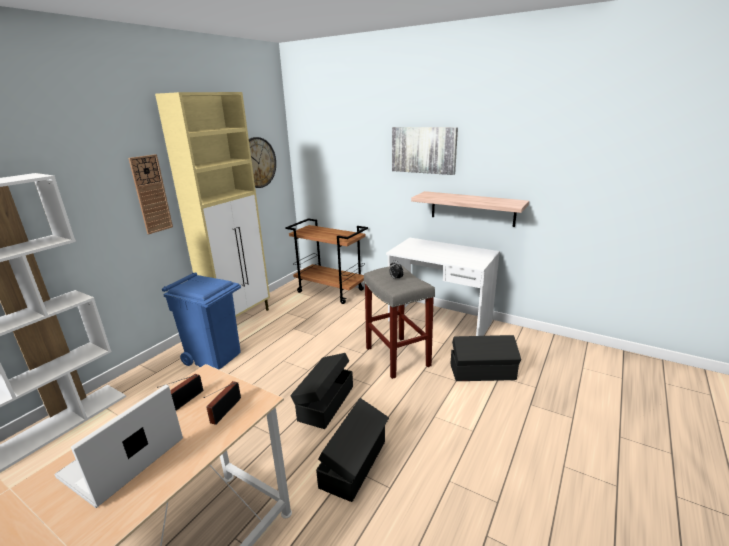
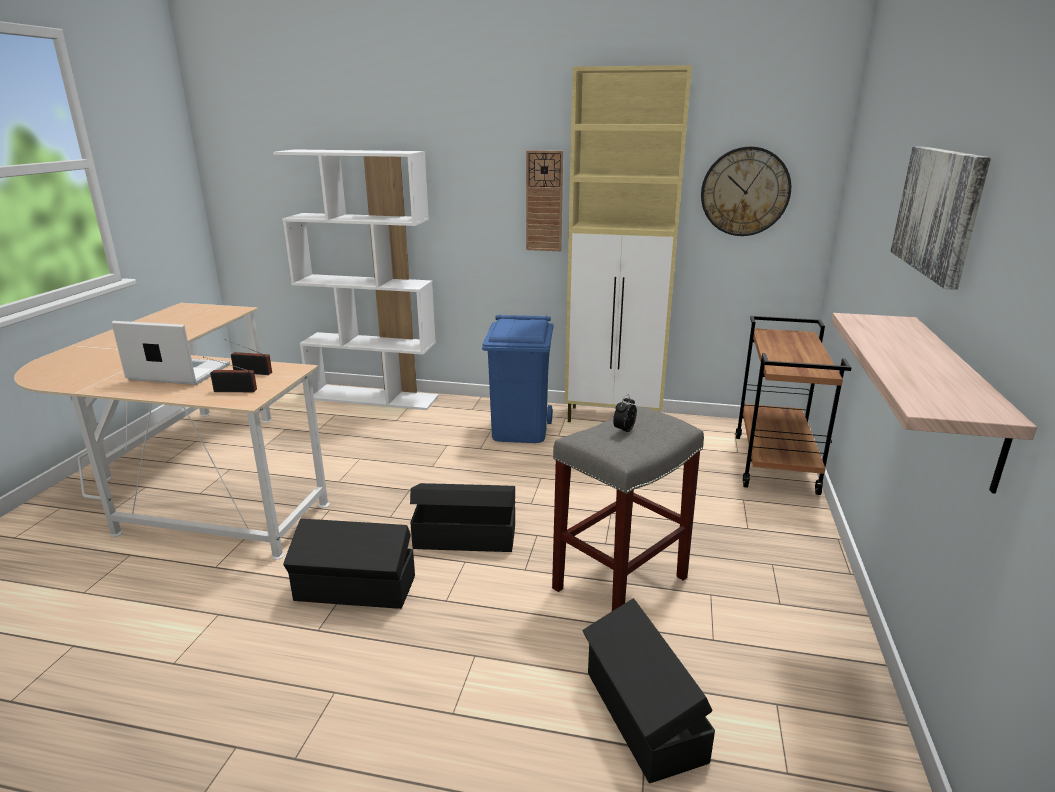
camera: 70 degrees right, 0 degrees up
white desk [386,238,500,336] -> none

